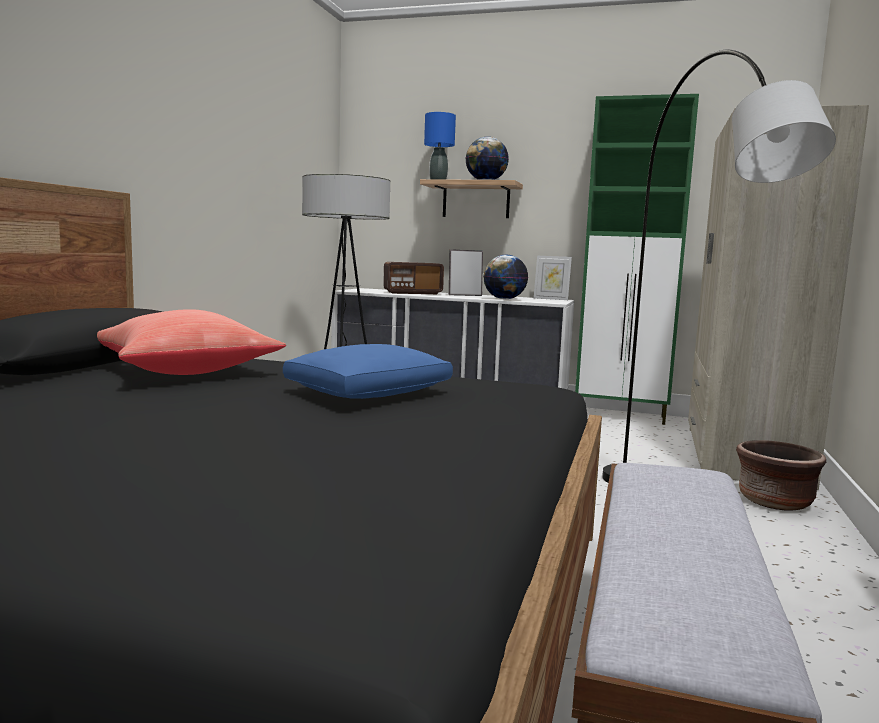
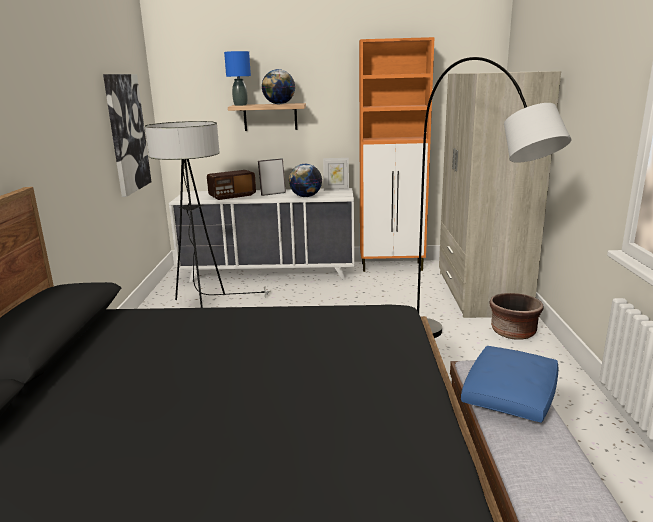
camera: 15 degrees left, 10 degrees up
red pillow [97,309,286,375] -> none
blue pillow [283,344,453,399] -> blue pillow moved to [461,346,558,423]
green cabinet [575,94,699,425] -> orange cabinet [359,37,435,272]
none -> picture [103,74,151,197]

